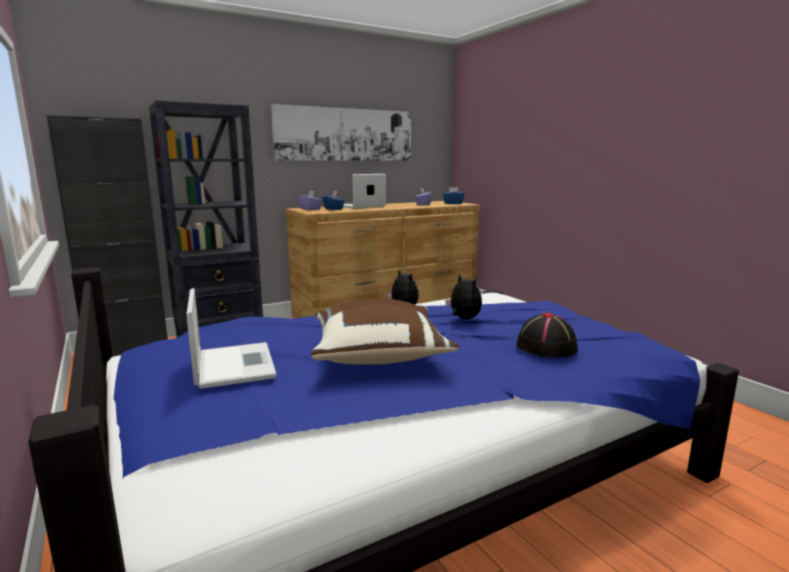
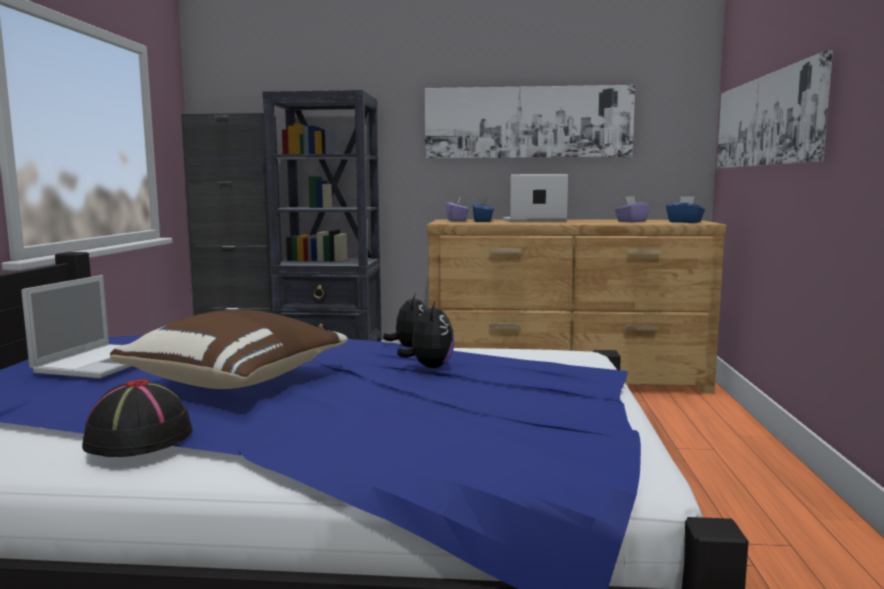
camera: 35 degrees right, 5 degrees down
black hat [516,313,578,358] -> black hat moved to [82,379,193,457]
none -> picture [717,51,833,168]

